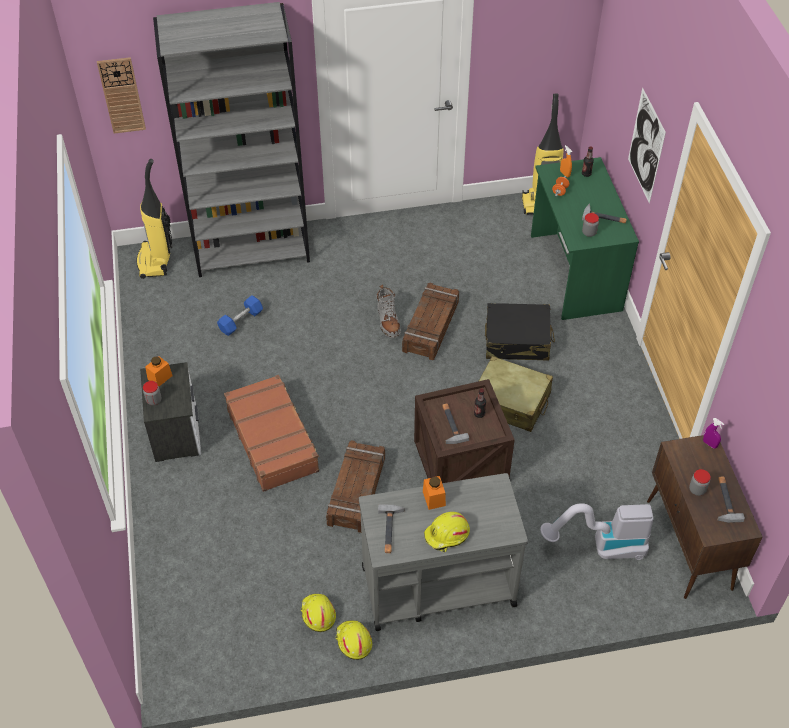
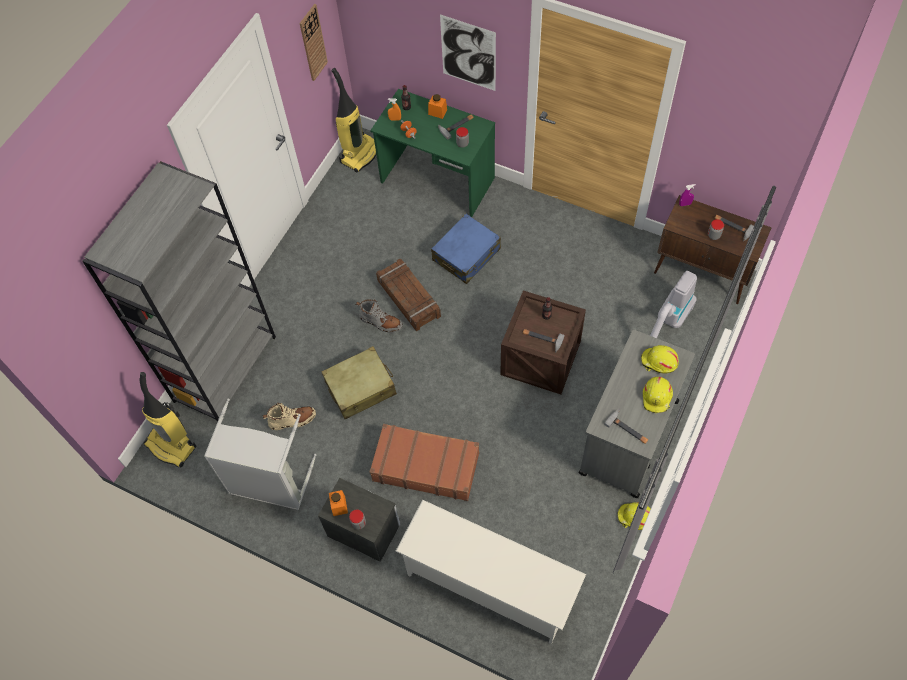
camera: 50 degrees left, 10 degrees up
wall clock [97,57,146,134] -> wall clock moved to [300,4,328,81]
blue dumbbell [217,296,263,336] -> beige boot [263,403,316,430]
yellow hard hat [301,594,336,632] -> yellow hard hat moved to [641,345,679,374]
crate [326,440,385,533] -> none
orange jar [423,476,446,510] -> orange jar moved to [428,94,447,119]
beige suitcase [479,356,553,432] -> beige suitcase moved to [322,346,397,419]
black suitcase [485,303,555,361] -> blue suitcase [431,214,501,284]
none -> grey laundry basket [204,398,316,510]
none -> white shoe rack [396,500,586,644]

